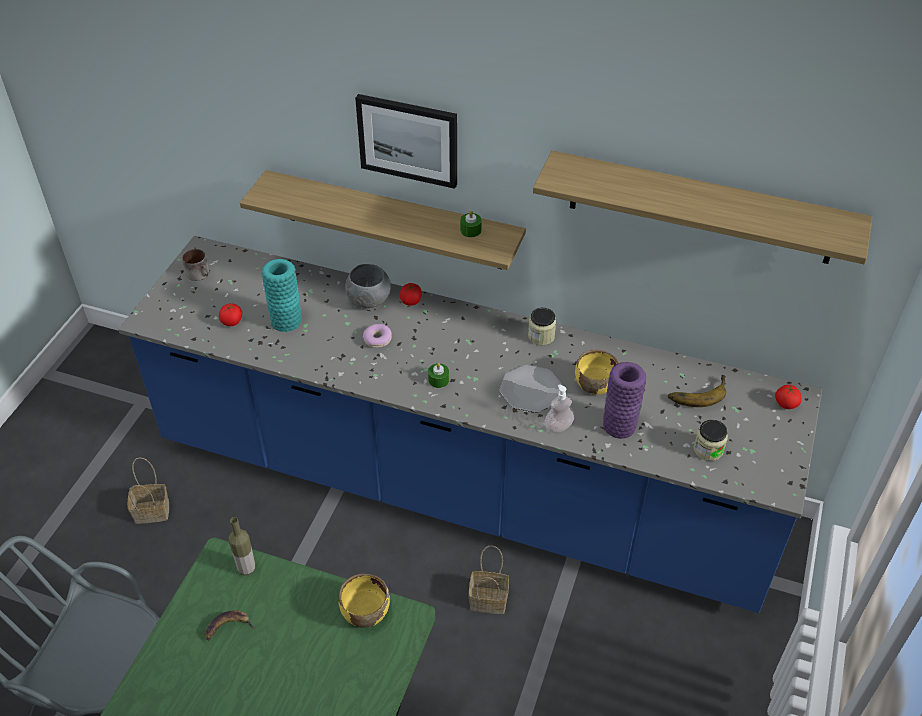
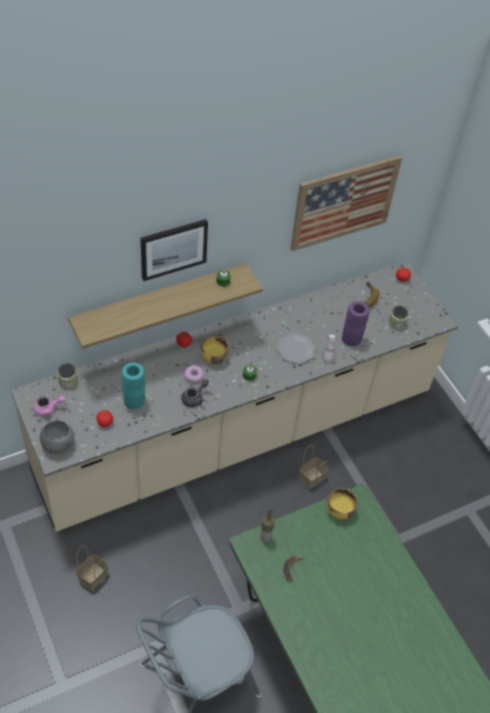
camera: 50 degrees left, 5 degrees up
blue counter [118,236,822,613] -> beige counter [10,261,458,532]
mug [182,249,209,281] -> pink teapot [34,396,65,417]
grey bowl [345,264,391,308] -> grey bowl moved to [40,420,74,454]
jar [528,307,556,345] -> jar moved to [58,363,78,389]
shelf [533,151,872,264] -> picture [290,155,402,251]
yellow bowl [575,349,619,395] -> yellow bowl moved to [201,336,229,364]
none -> grey teapot [181,379,209,407]

